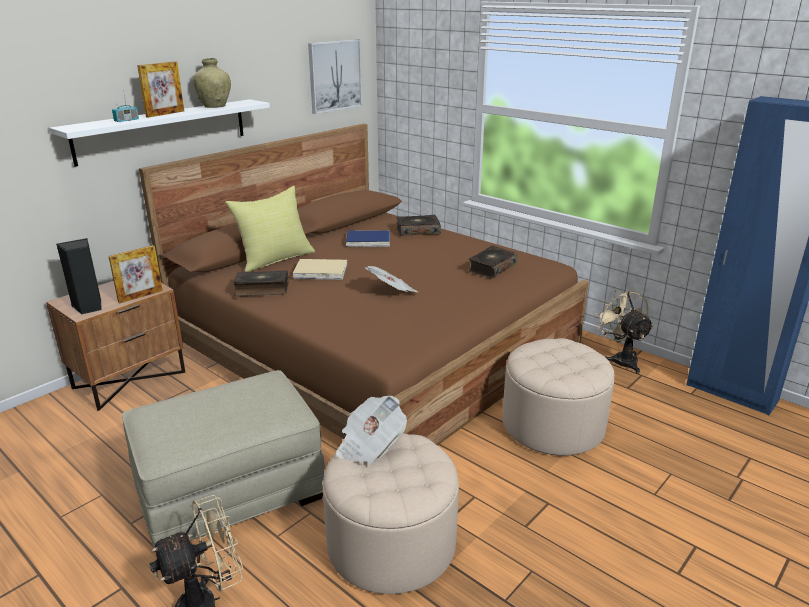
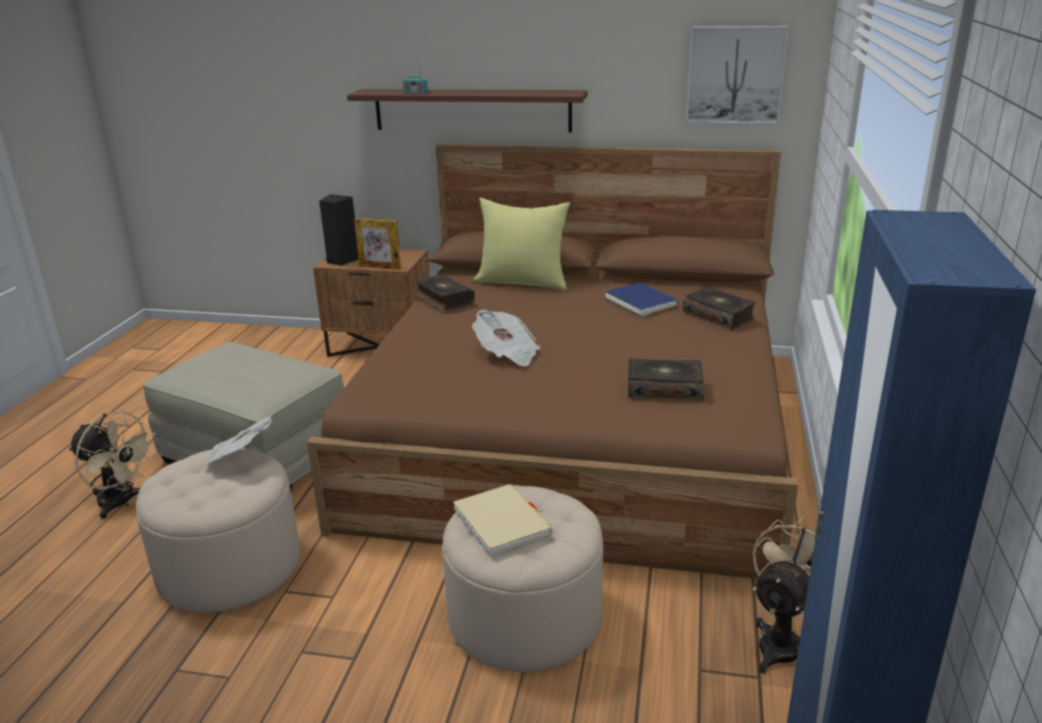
camera: 60 degrees right, 0 degrees up
white shelf [50,99,270,167] -> brown shelf [347,89,588,133]
picture frame [137,61,184,118] -> none
beige vase [193,58,231,108] -> none
beige book [293,259,347,280] -> beige book moved to [453,484,553,558]

